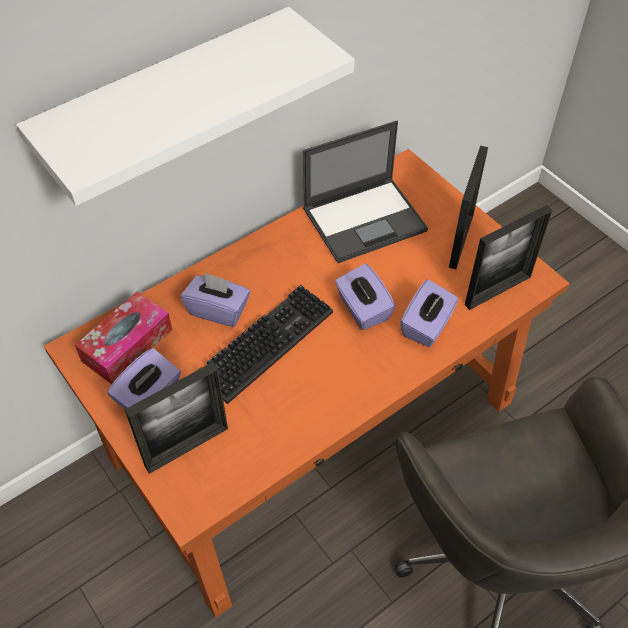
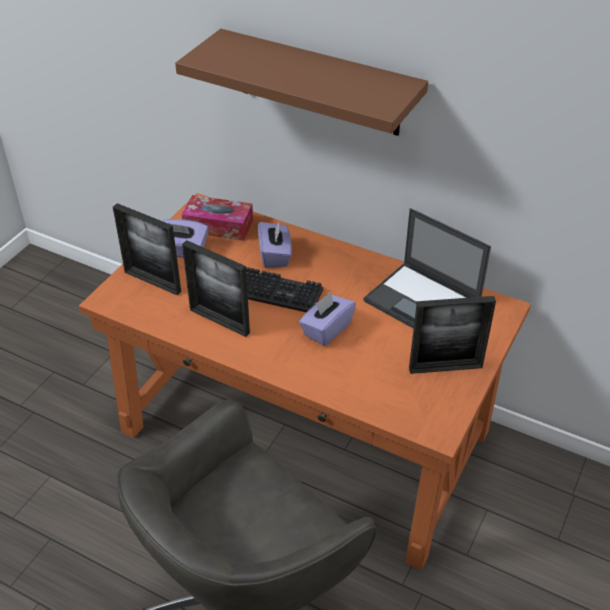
camera: 65 degrees right, 10 degrees down
white shelf [16,7,355,206] -> brown shelf [175,29,428,136]
purple tissue box [400,279,458,347] -> none
picture frame [465,205,553,310] -> picture frame moved to [182,240,250,337]

